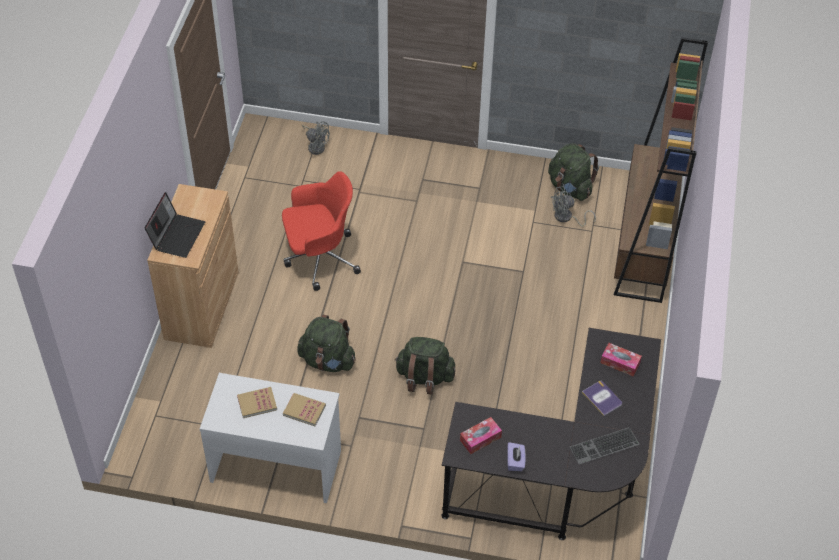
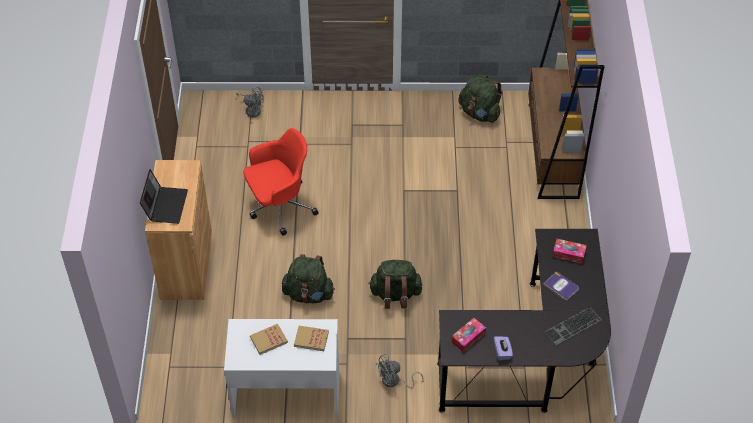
camera: 10 degrees left, 0 degrees up
grey fan [551,186,596,227] -> grey fan moved to [376,354,424,389]

